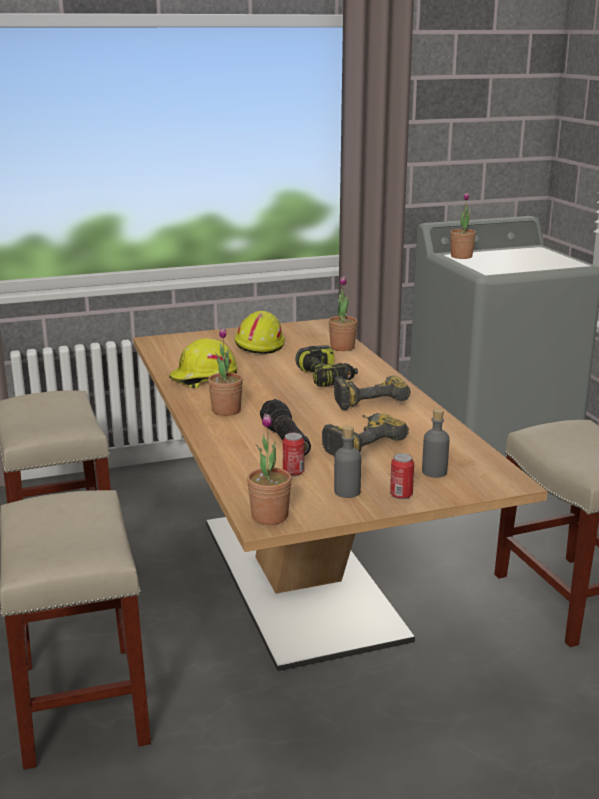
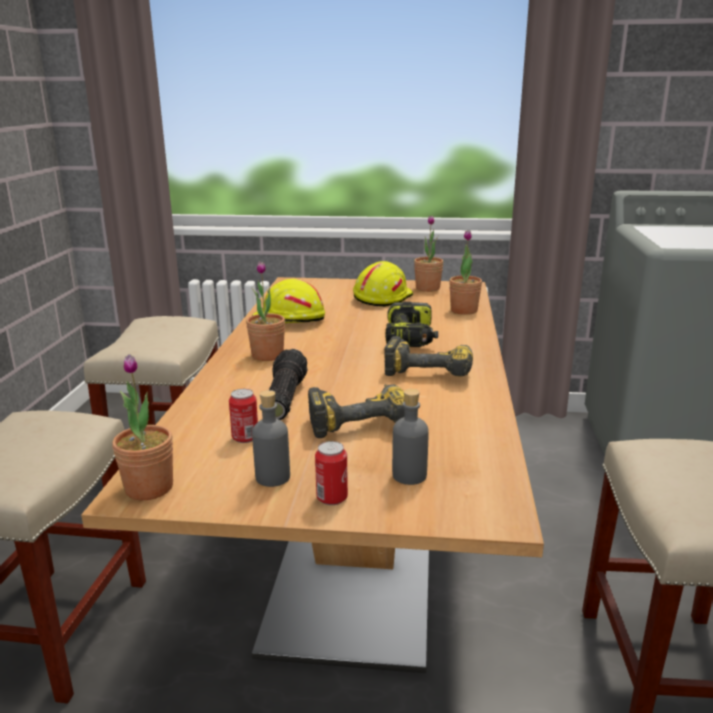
camera: 25 degrees right, 0 degrees up
potted plant [450,192,476,259] -> potted plant moved to [414,215,444,292]

